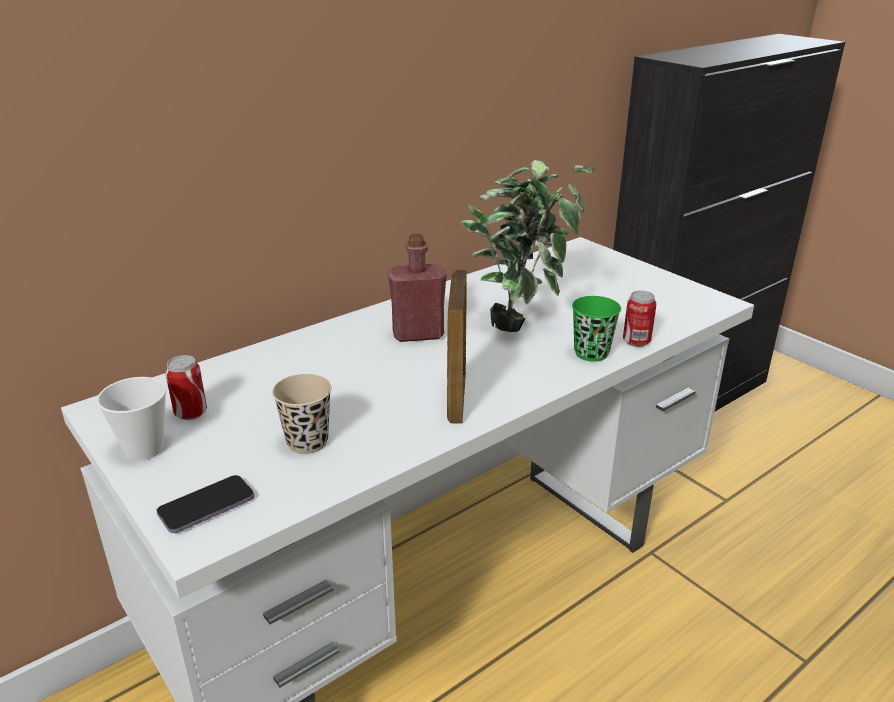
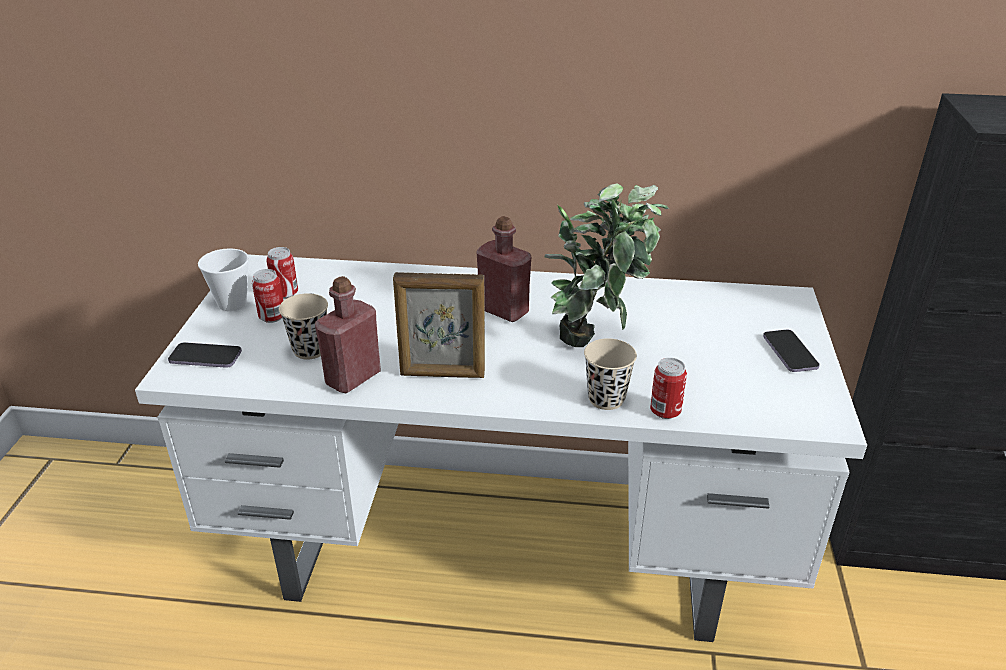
camera: 45 degrees right, 5 degrees up
picture frame [447,270,467,424] -> picture frame turned 135 degrees counterclockwise [393,272,485,378]
green cup [572,296,621,362] -> beige cup [584,338,637,410]
none -> can [252,269,284,323]
none -> red bottle [315,276,381,393]
none -> phone [763,330,820,372]

